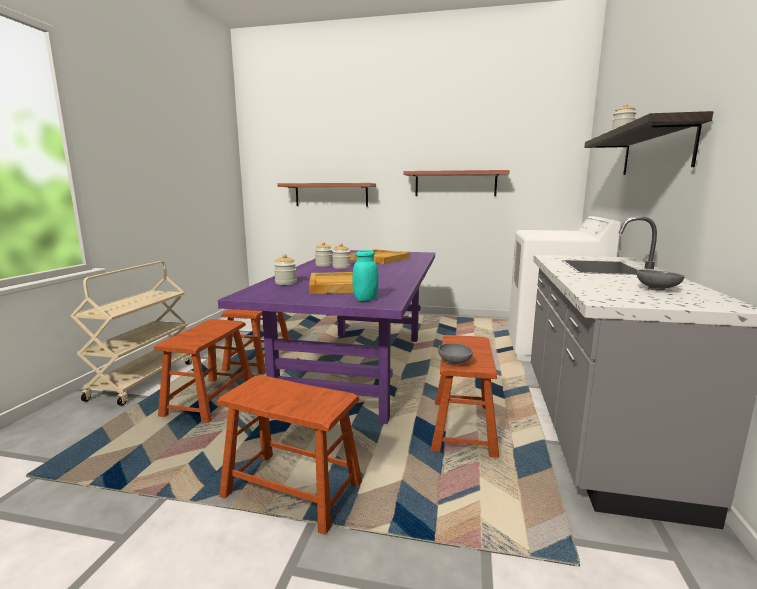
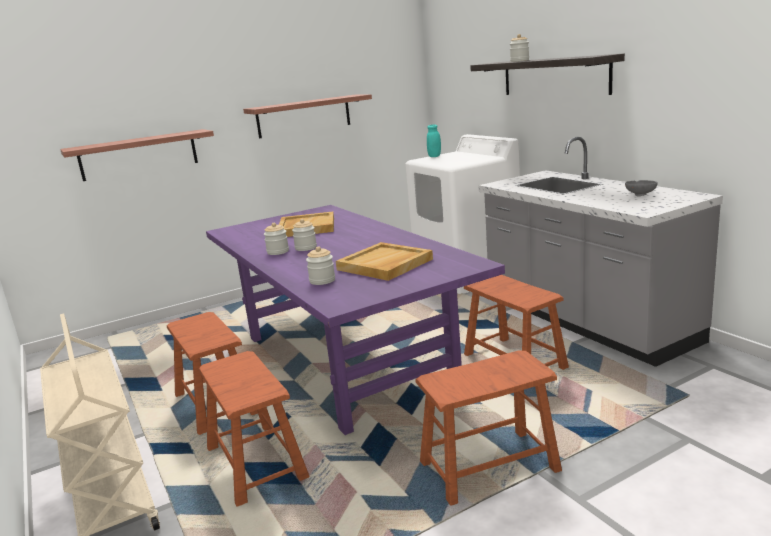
camera: 40 degrees left, 5 degrees up
turquoise jar [352,250,379,301] -> turquoise jar moved to [427,125,441,157]
grey bowl [438,343,473,364] -> none

